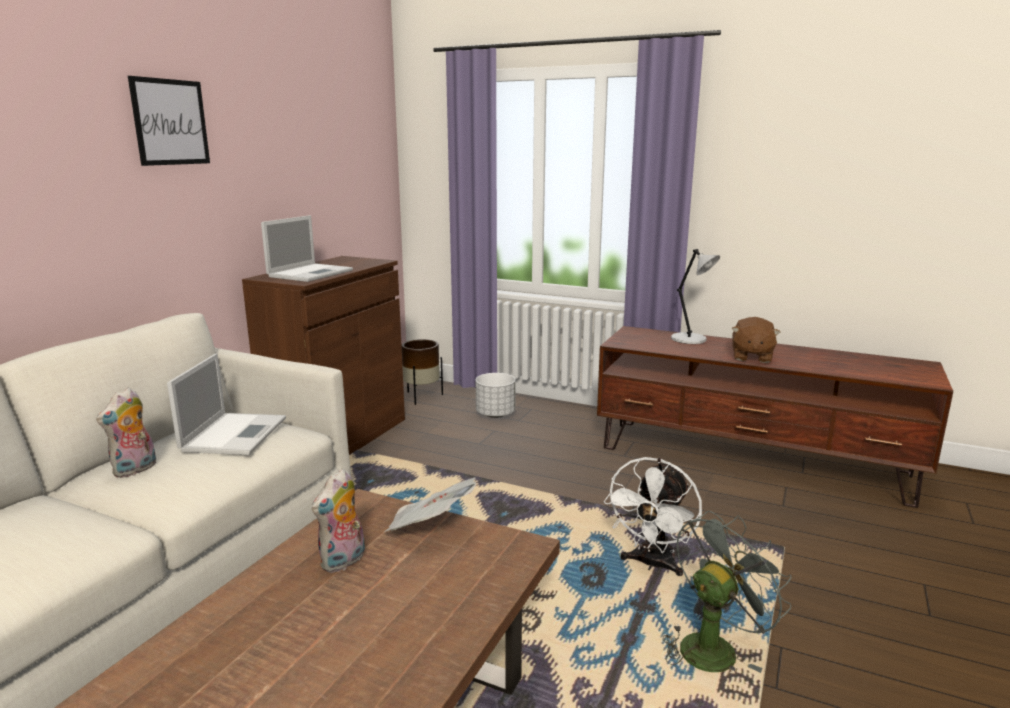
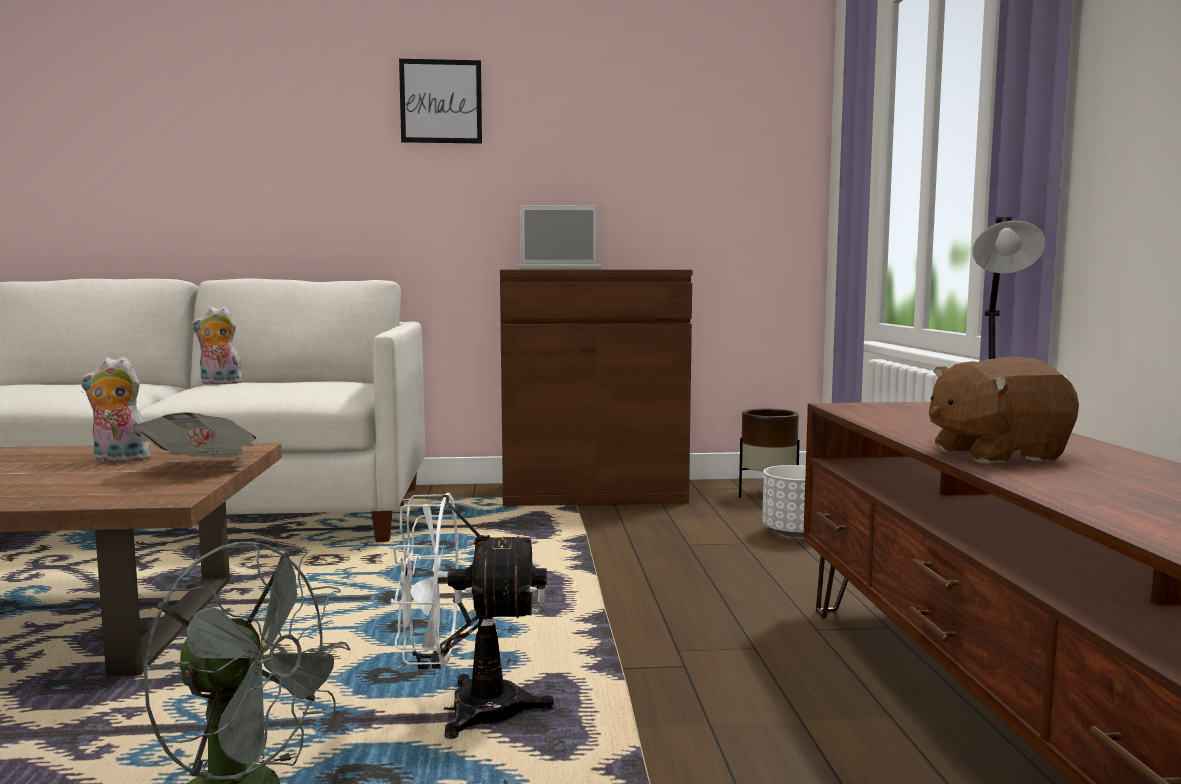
camera: 60 degrees right, 10 degrees down
laptop [167,353,286,455] -> none

